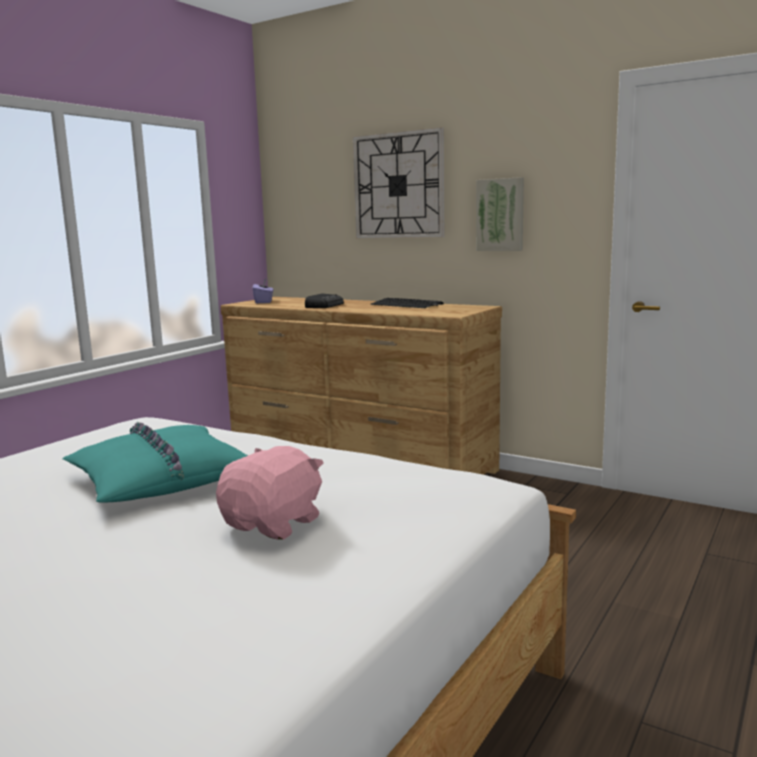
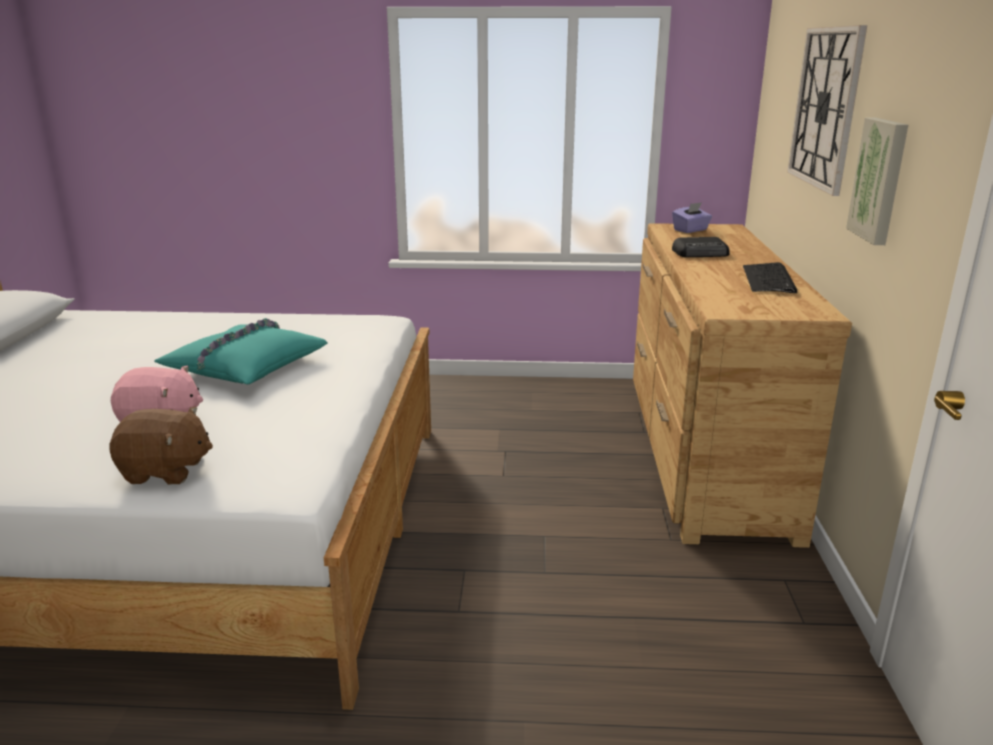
camera: 60 degrees right, 10 degrees up
none -> brown plush toy [109,407,213,484]

